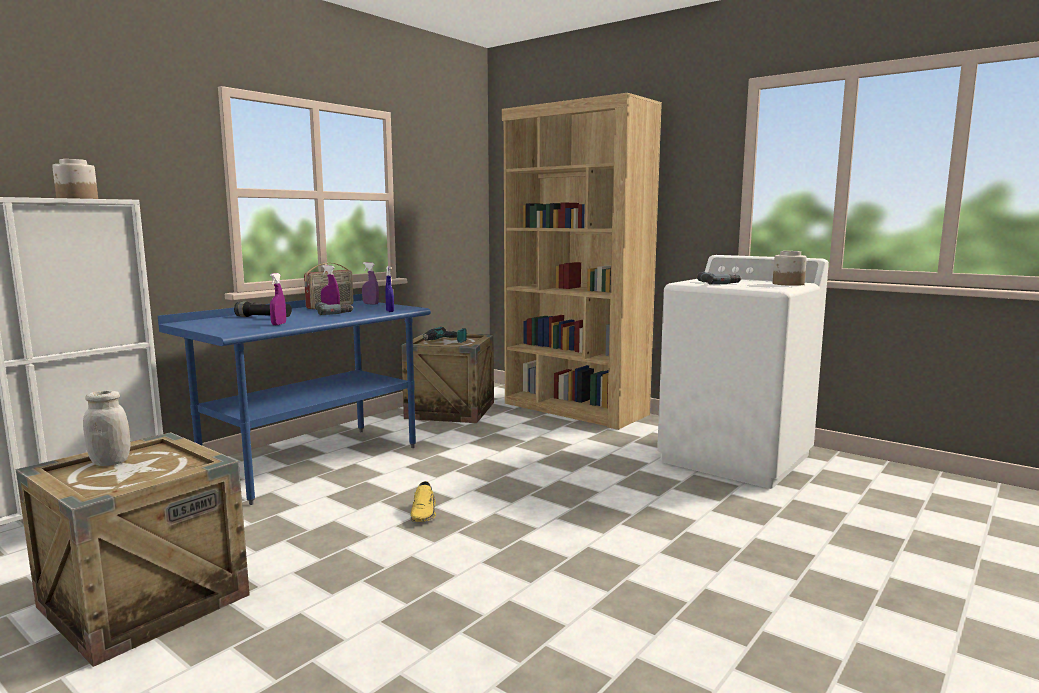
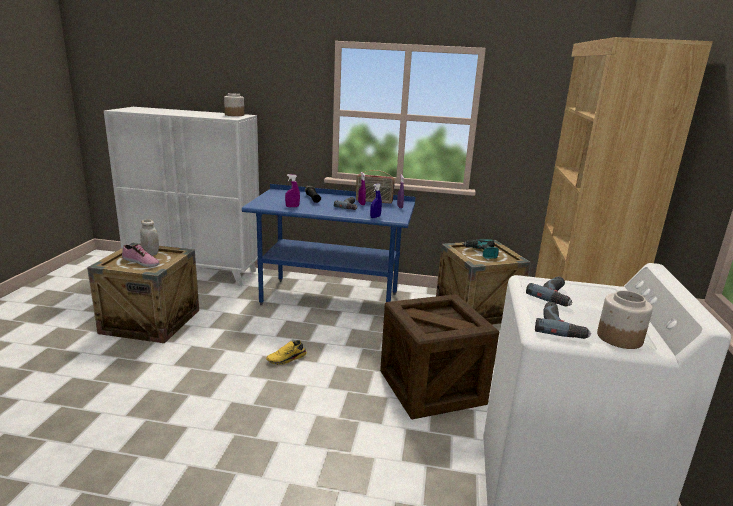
camera: 60 degrees right, 10 degrees up
none -> shoe [122,244,159,267]
none -> crate [380,294,499,419]
none -> power drill [535,302,591,339]

